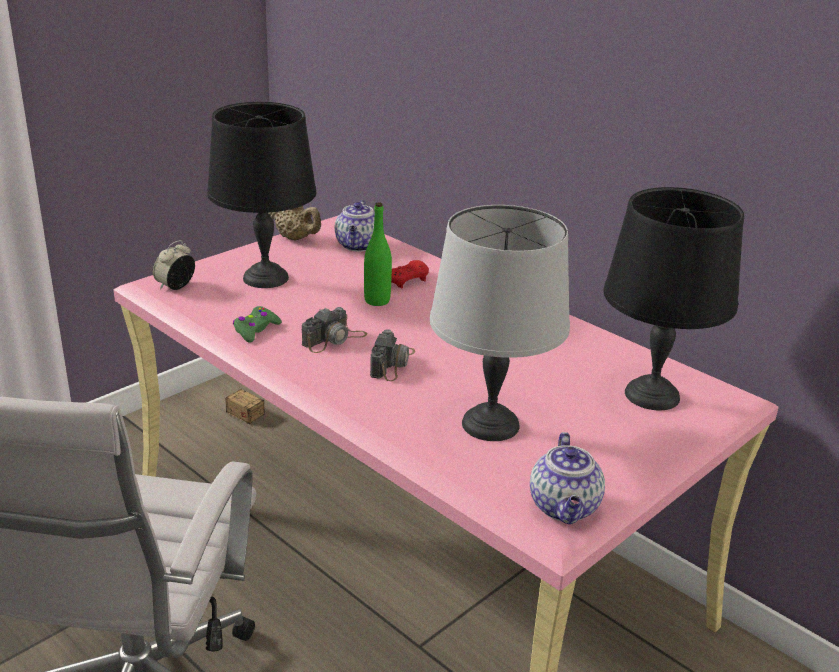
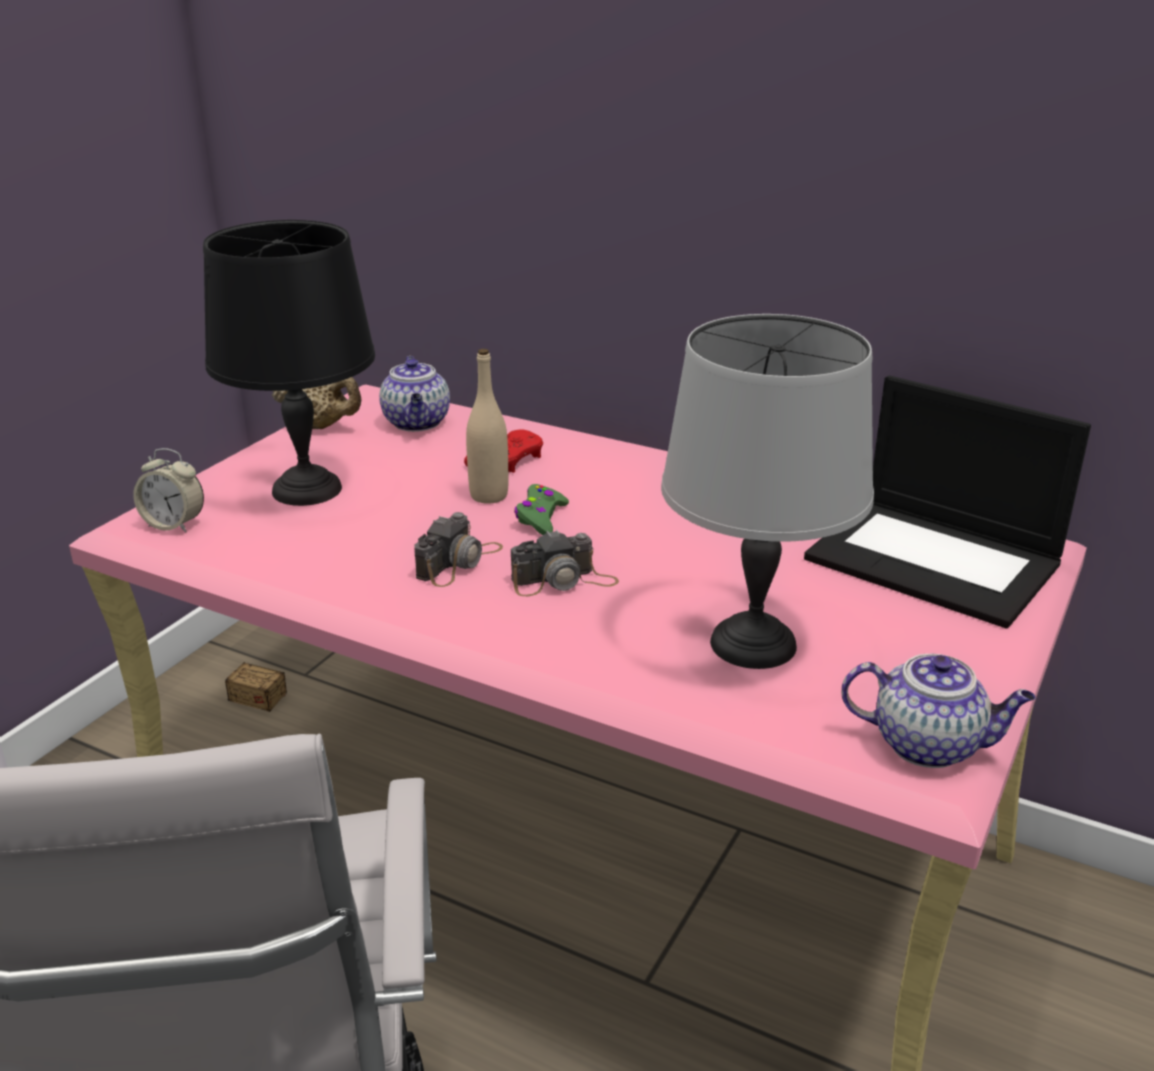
camera: 15 degrees left, 0 degrees up
alarm clock [153,240,195,290] -> alarm clock turned 90 degrees counterclockwise [133,448,204,532]
green game controller [233,306,282,343] -> green game controller moved to [514,484,569,535]
green bottle [364,203,392,306] -> beige bottle [466,349,508,504]
camera [370,329,415,381] -> camera turned 75 degrees clockwise [511,529,619,596]
teapot [530,432,605,524] -> teapot turned 60 degrees counterclockwise [841,654,1035,768]
black table lamp [603,187,744,410] -> laptop [804,375,1091,628]

